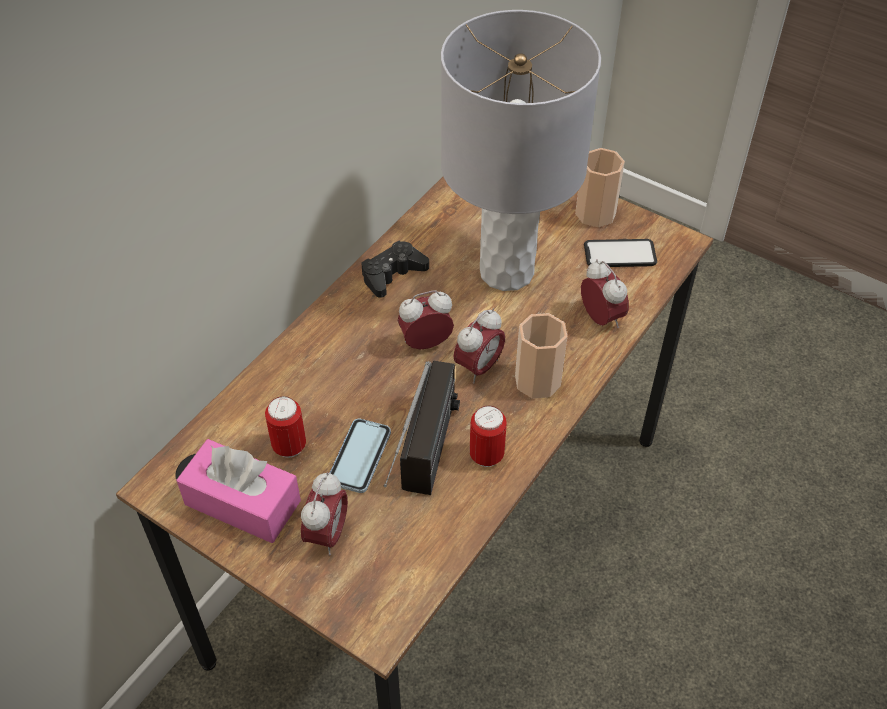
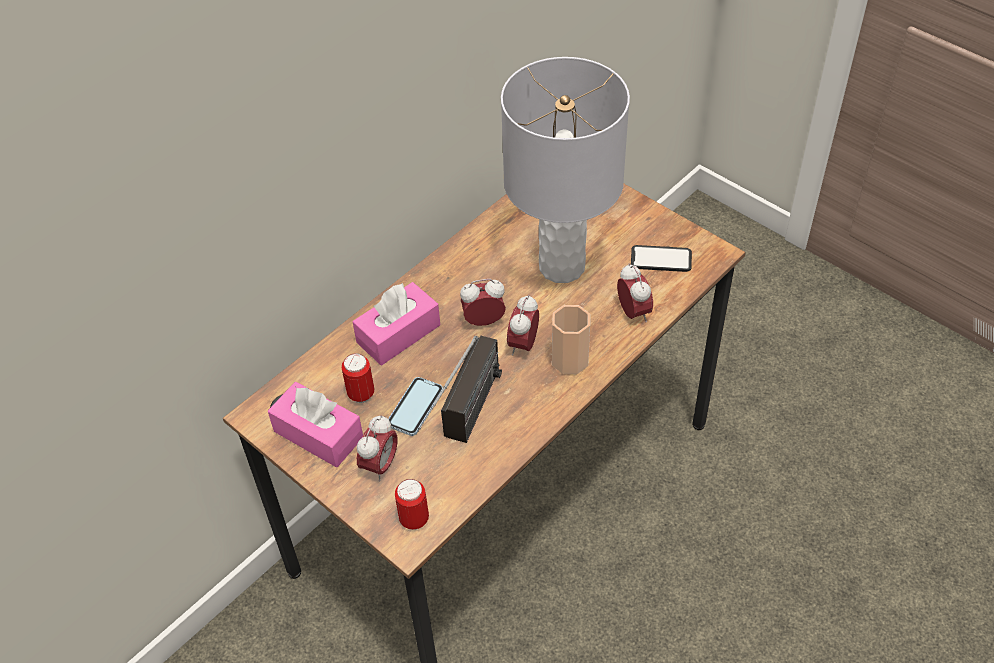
camera: 10 degrees right, 0 degrees up
black game controller [362,241,429,298] -> none
alarm clock [453,309,505,384] -> alarm clock turned 150 degrees clockwise [507,295,539,356]
can [470,406,507,467] -> can moved to [395,479,429,530]
cup [575,148,625,227] -> none
none -> pink tissue box [353,282,440,365]

